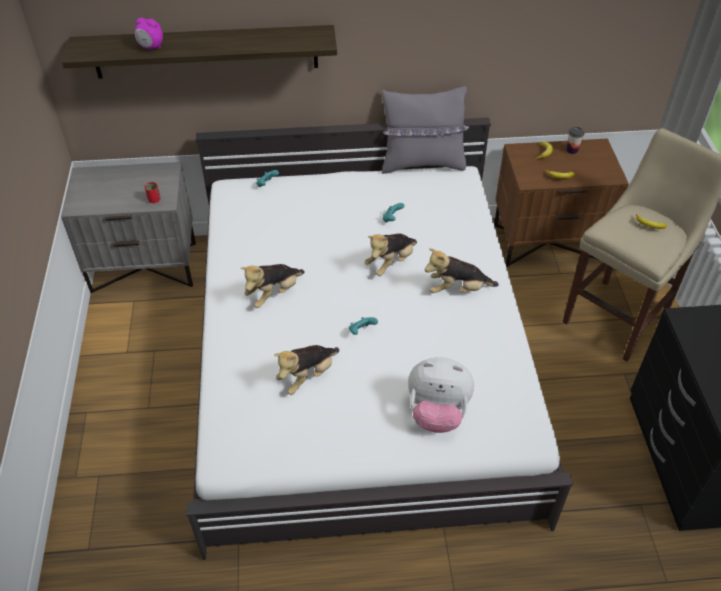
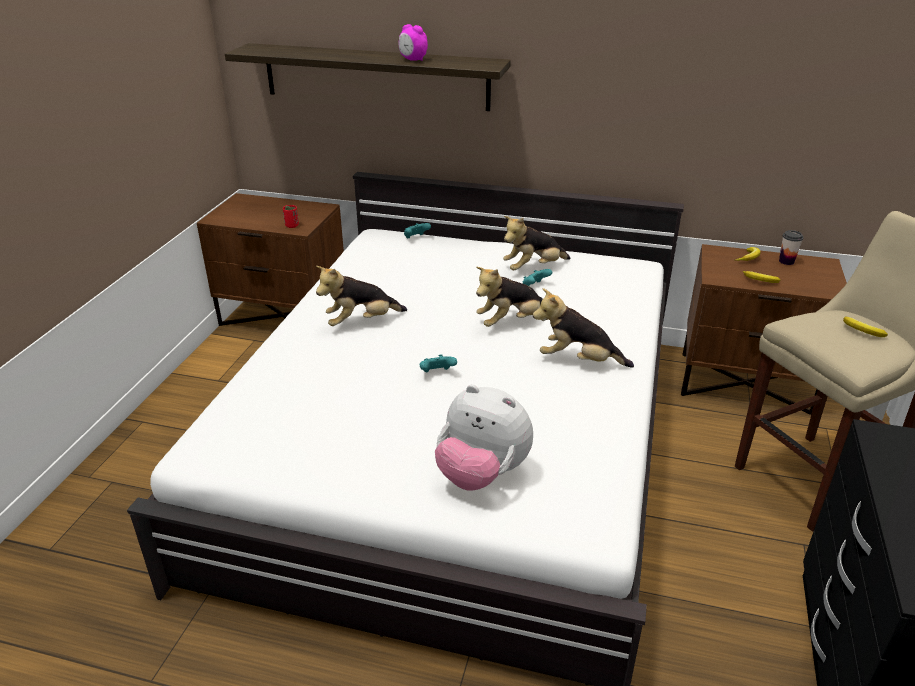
camera: 20 degrees right, 15 degrees down
grey nightstand [61,162,196,293] -> brown nightstand [197,193,344,326]
alarm clock [135,17,163,49] -> alarm clock moved to [398,24,428,61]
plush toy [274,345,339,395] -> plush toy moved to [503,216,571,270]
grey pillow [382,87,469,174] -> none

